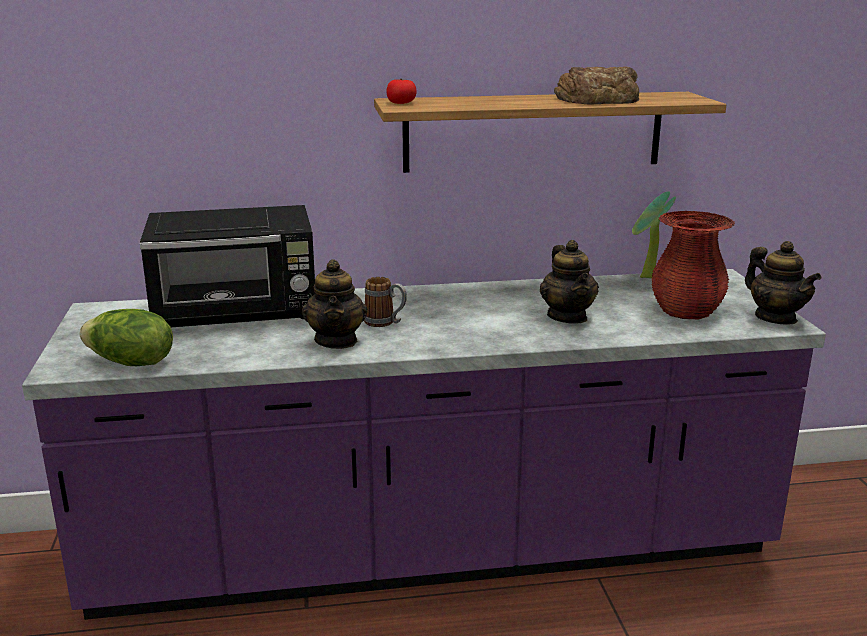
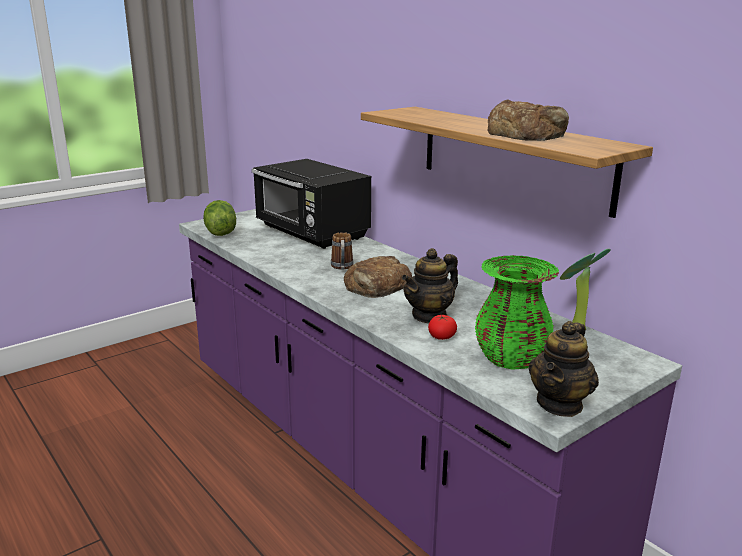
camera: 60 degrees right, 0 degrees up
teapot [302,259,368,349] -> none
tomato [386,79,417,104] -> tomato moved to [428,315,457,340]
red vase [651,211,735,319] -> green vase [475,255,559,370]
none -> bread [344,256,412,298]

